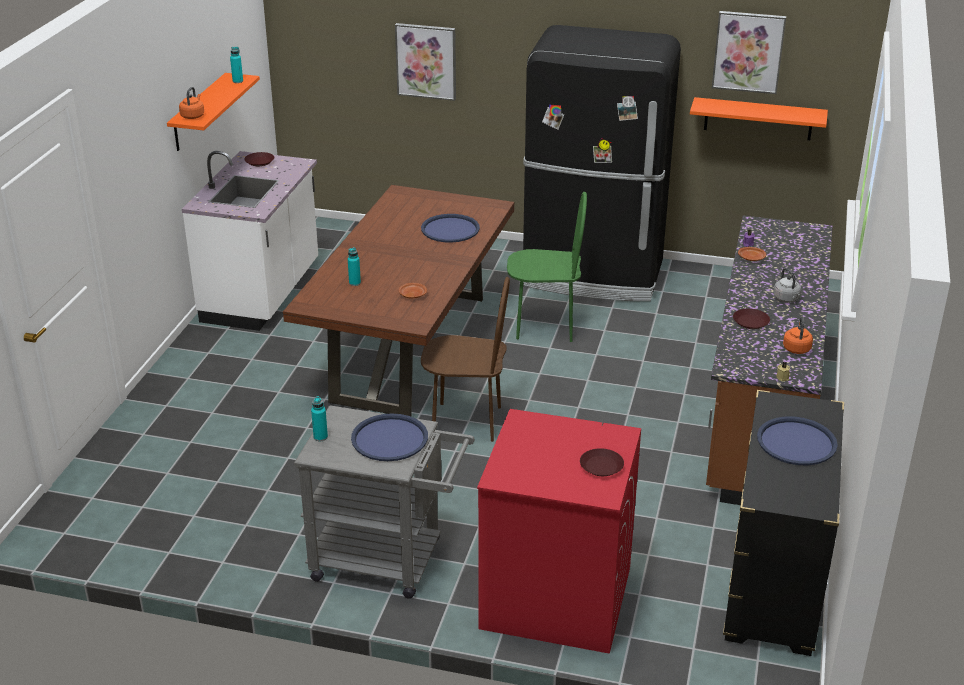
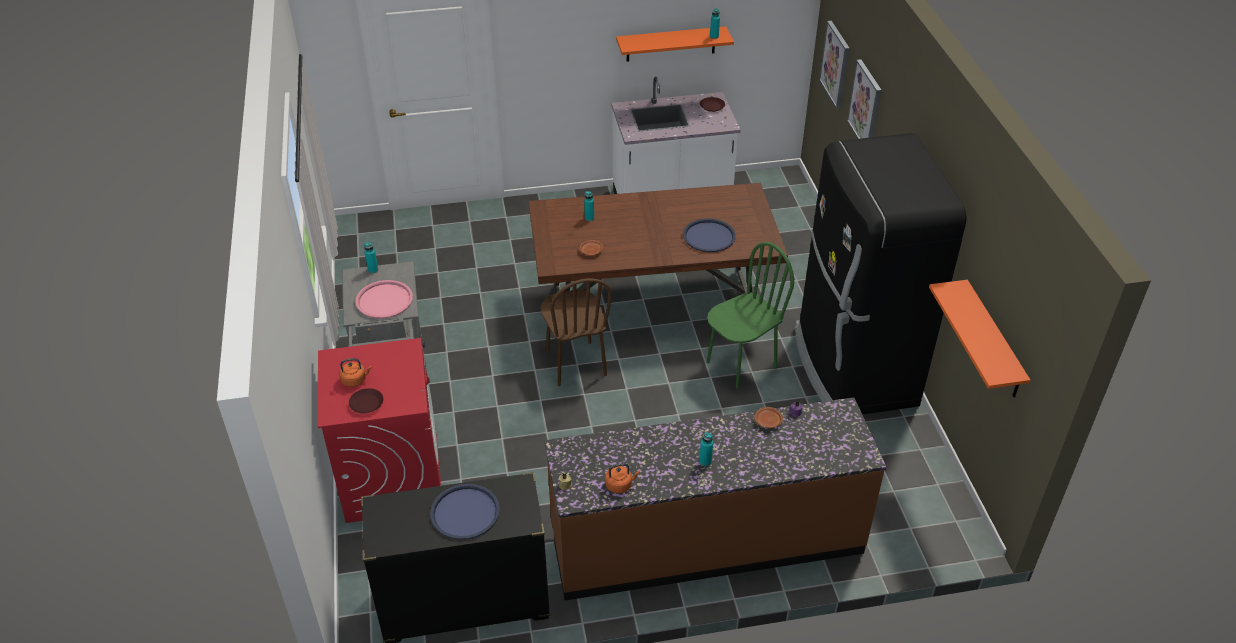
camera: 65 degrees right, 10 degrees up
orange kettle [179,87,204,119] -> orange kettle moved to [339,358,372,387]
blue tray [351,413,428,461] -> pink tray [355,280,413,319]
green chair [507,192,587,342] -> green chair turned 105 degrees counterclockwise [707,242,794,389]
picture [712,11,786,94] -> picture moved to [819,21,850,109]
brown plate [733,309,770,329] -> none
grey kettle [773,268,801,303] -> turquoise bottle [699,432,713,466]

